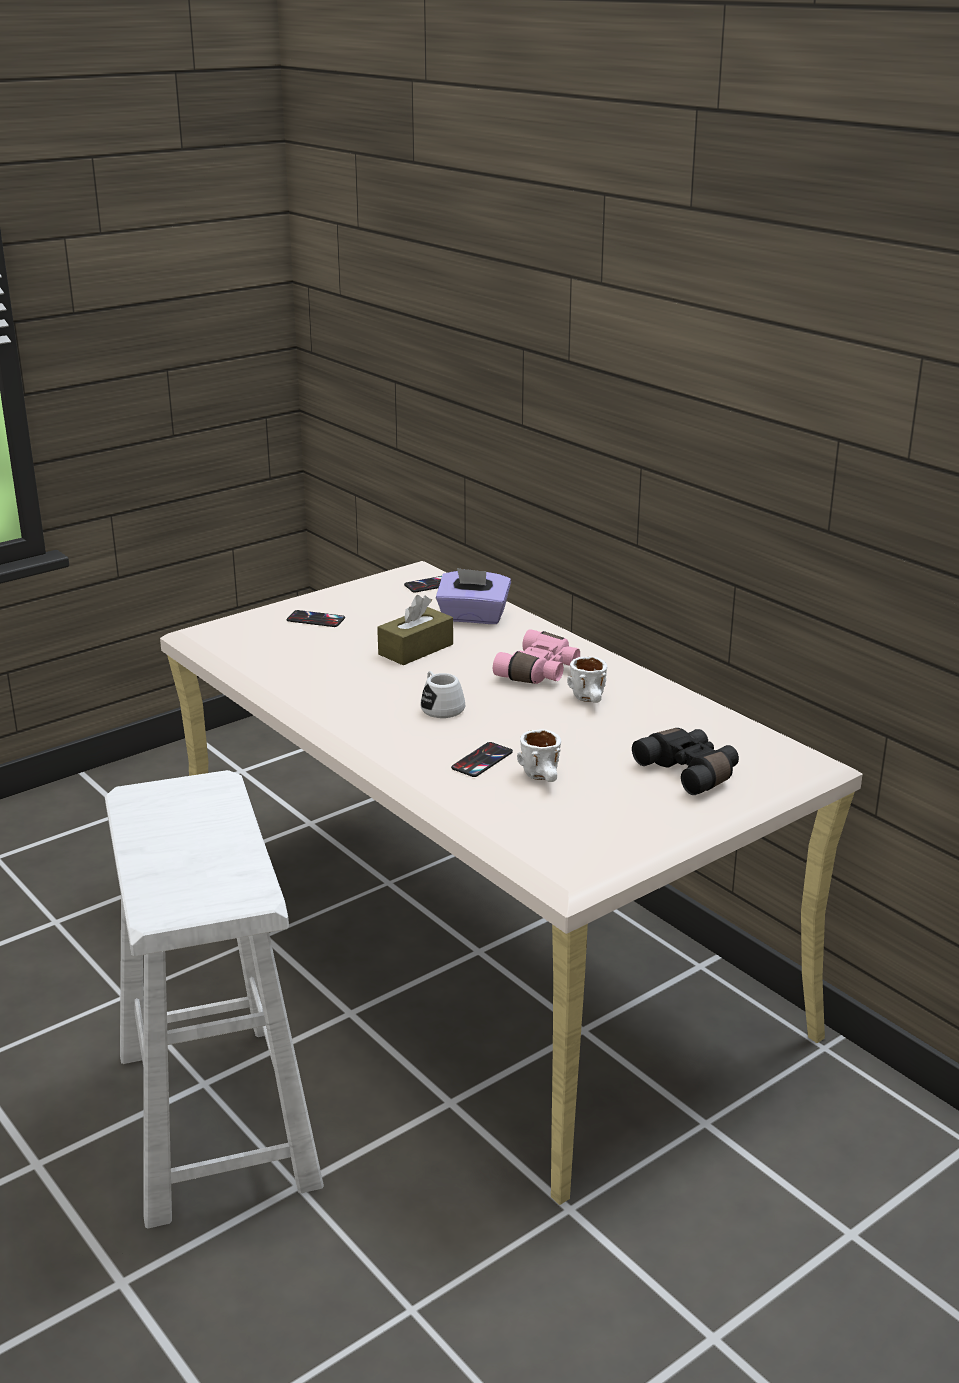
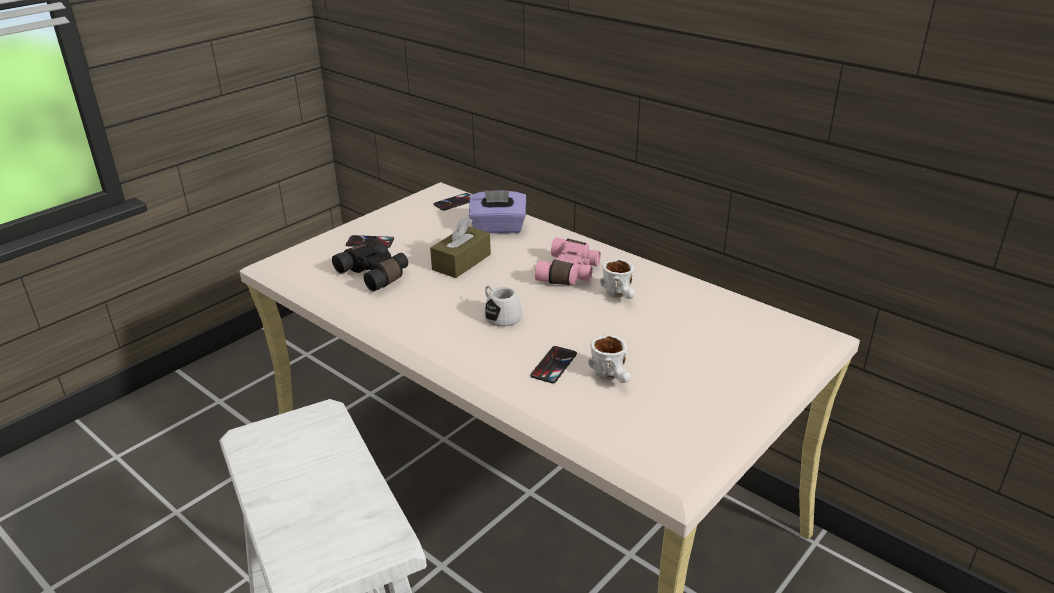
camera: 10 degrees left, 5 degrees up
black binoculars [632,728,739,795] -> black binoculars moved to [332,243,408,292]

